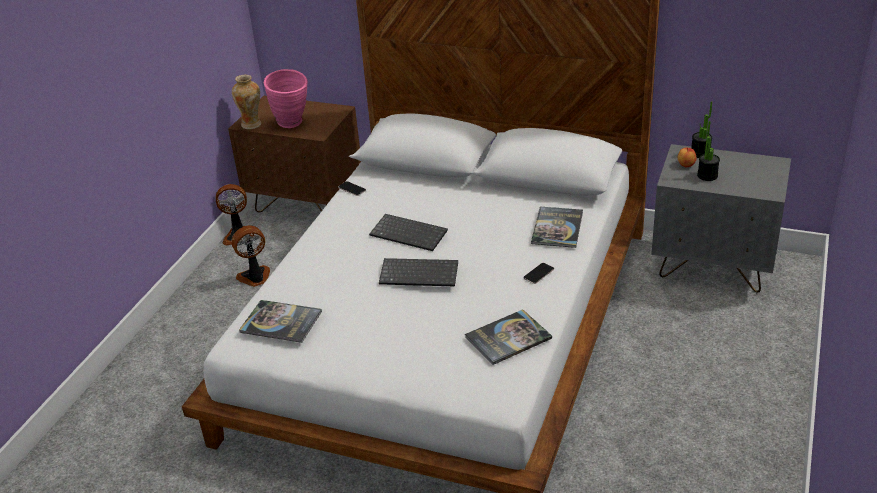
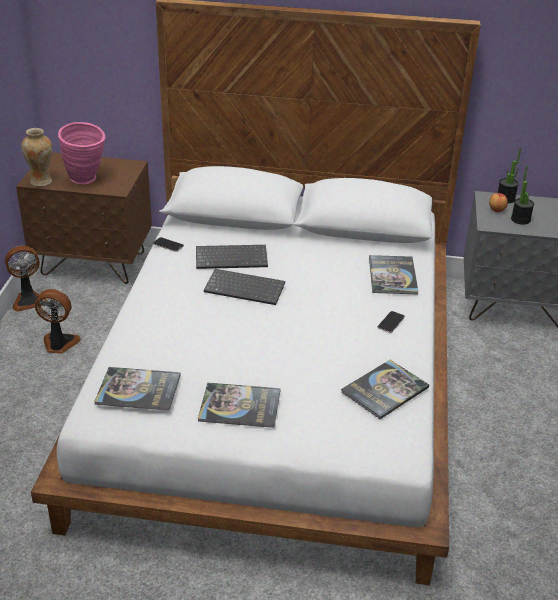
camera: 15 degrees left, 0 degrees up
fan [231,226,270,287] -> fan turned 45 degrees clockwise [35,289,81,354]
keyboard [379,258,458,286] -> keyboard moved to [196,245,268,269]
none -> book [198,383,281,428]

